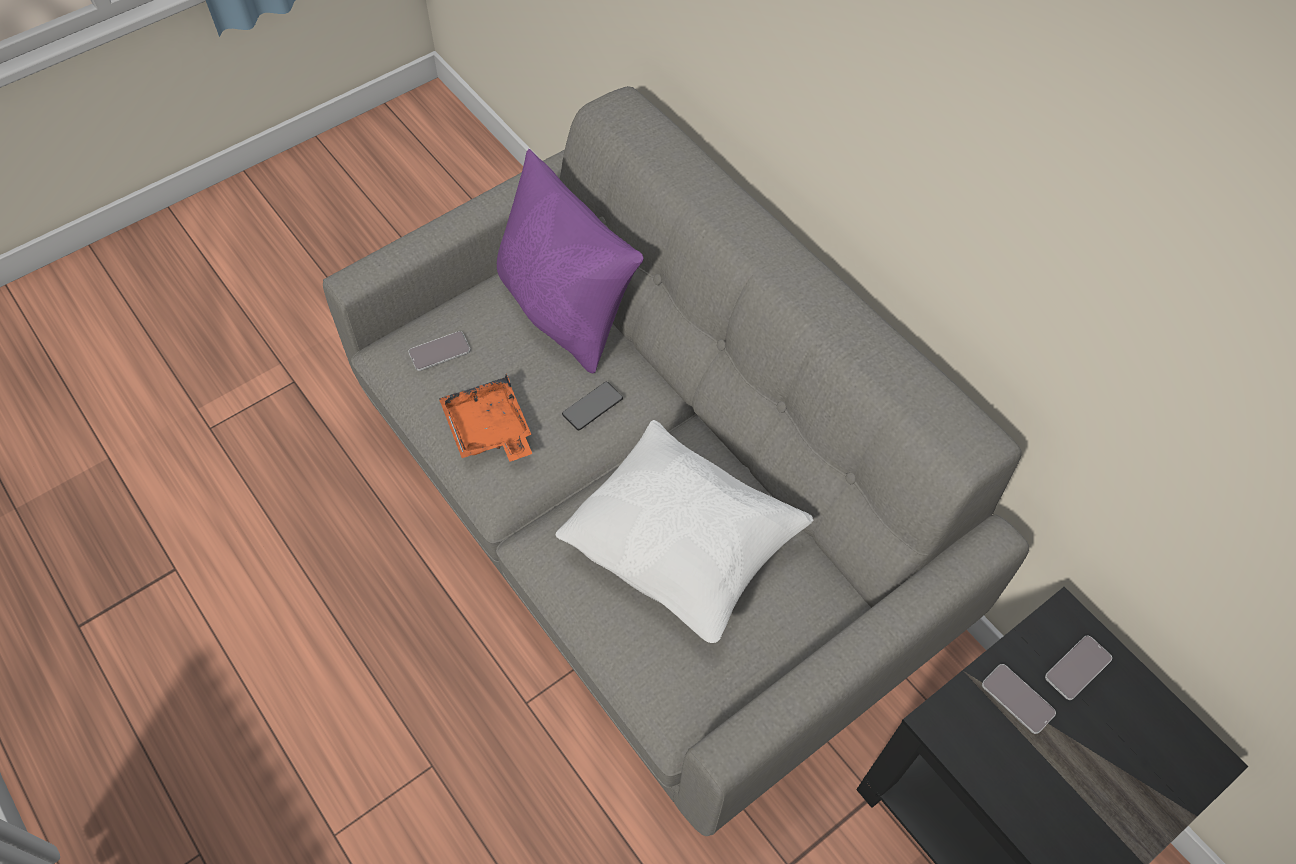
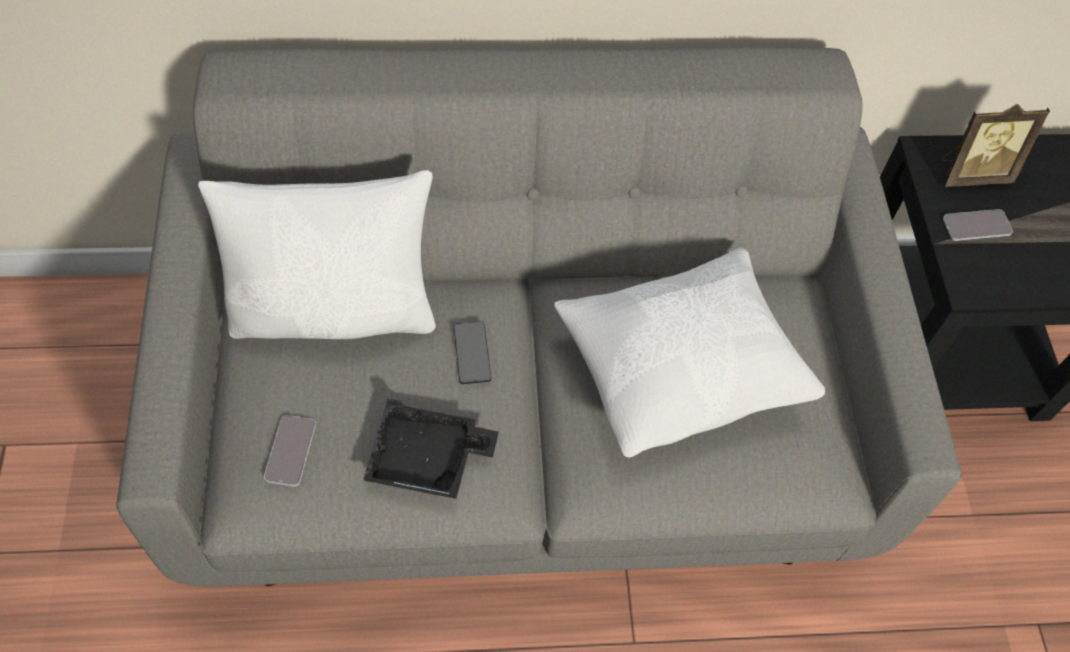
camera: 60 degrees left, 0 degrees up
orange tray [439,373,532,462] -> black tray [363,399,499,499]
purple pillow [497,149,644,373] -> white pillow [198,170,436,339]
phone [1045,635,1112,700] -> picture frame [941,104,1050,187]

